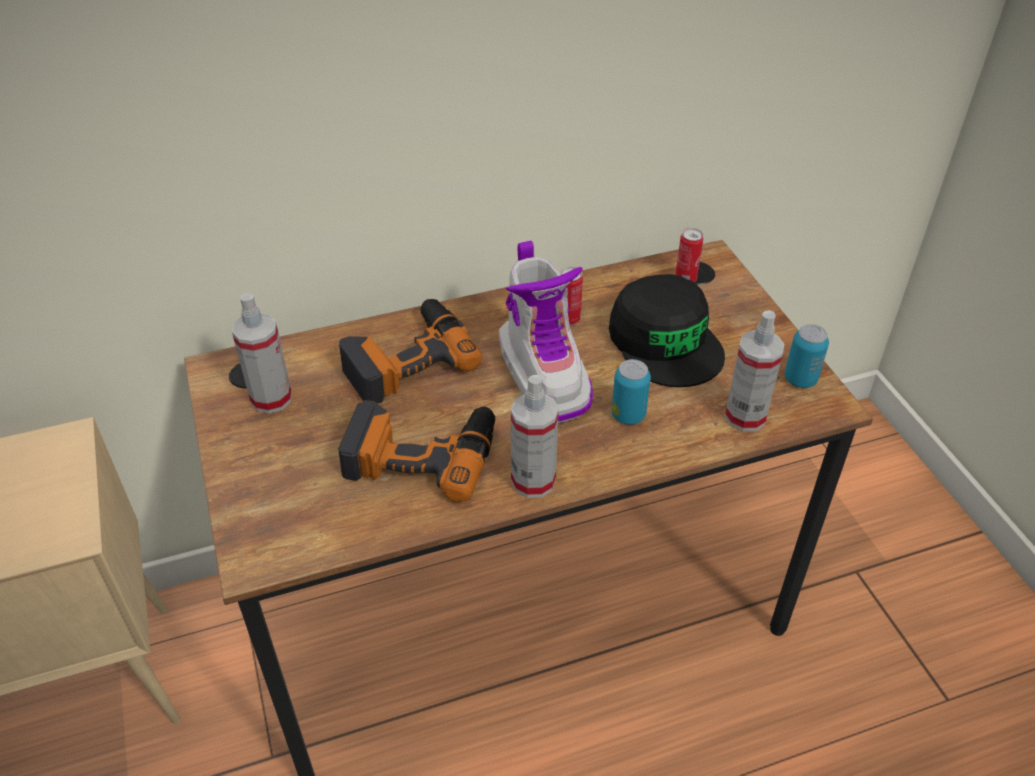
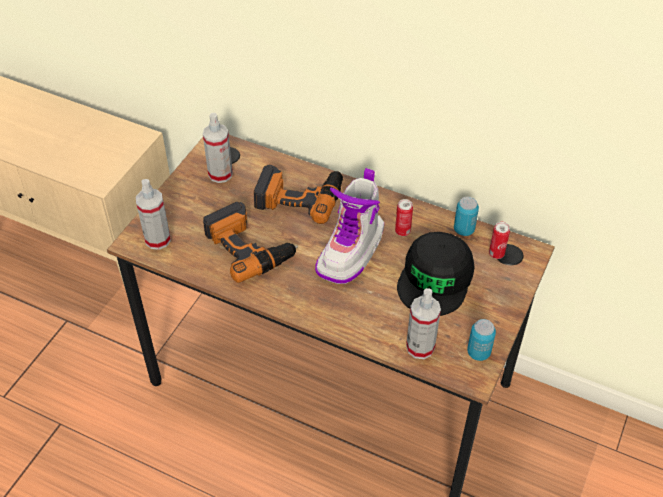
camera: 45 degrees right, 5 degrees up
spray bottle [511,375,559,498] -> spray bottle moved to [136,179,171,250]
can [611,359,651,425] -> can moved to [454,197,479,236]

